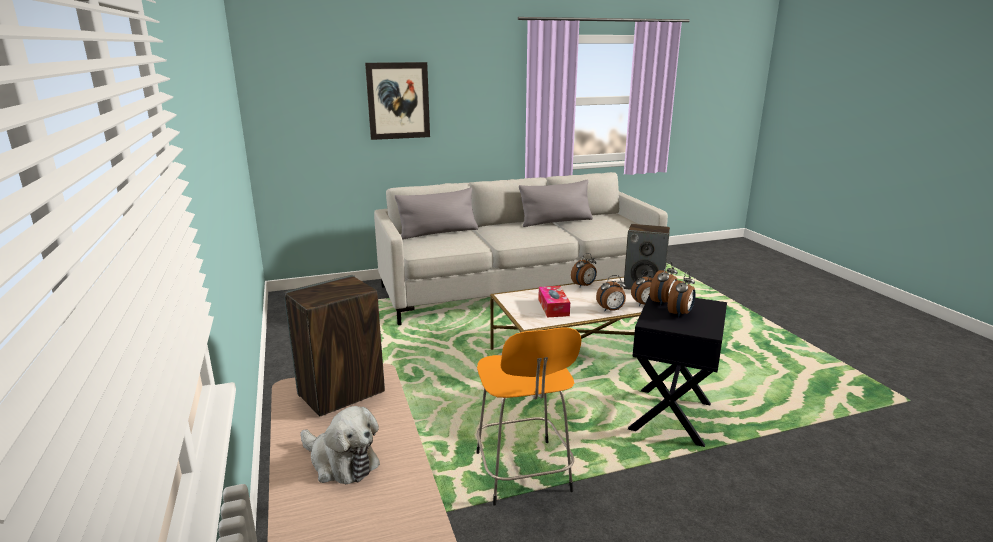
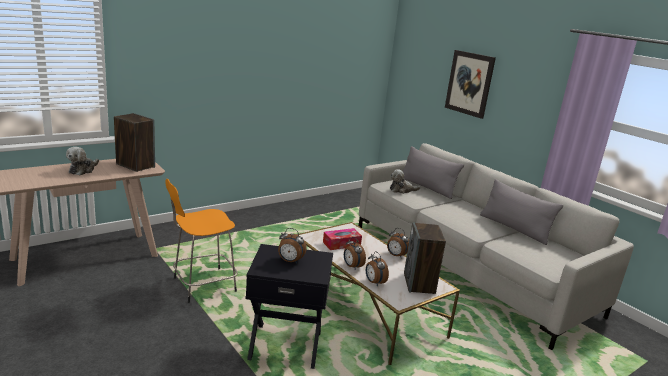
camera: 70 degrees right, 0 degrees up
alarm clock [650,261,678,306] -> none
none -> plush toy [390,169,420,194]

